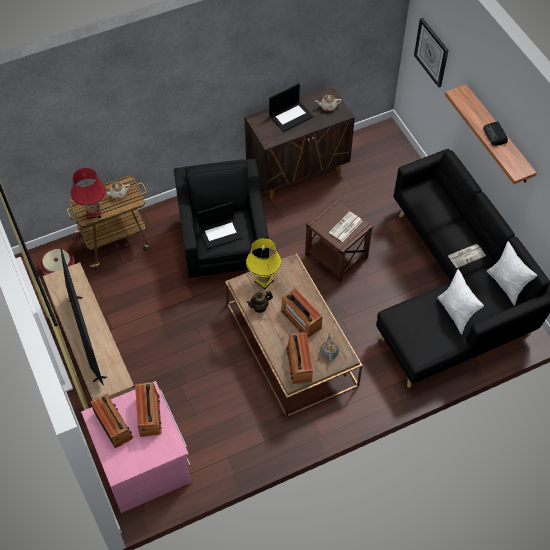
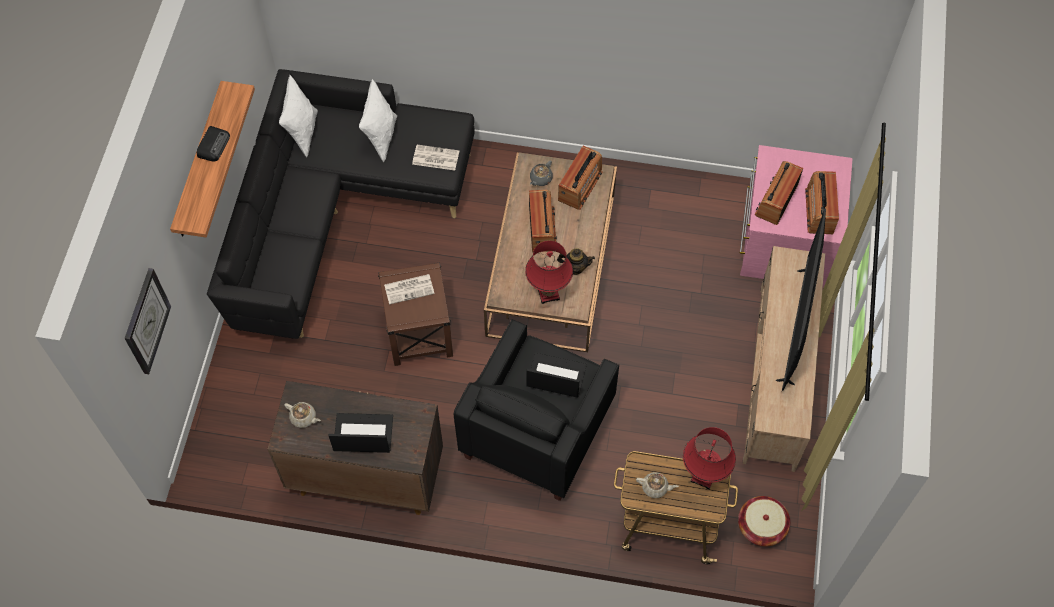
camera: 145 degrees left, 5 degrees up
yellow table lamp [246,238,282,289] -> red table lamp [525,241,573,304]
newspaper [448,244,486,268] -> newspaper moved to [412,145,459,170]

